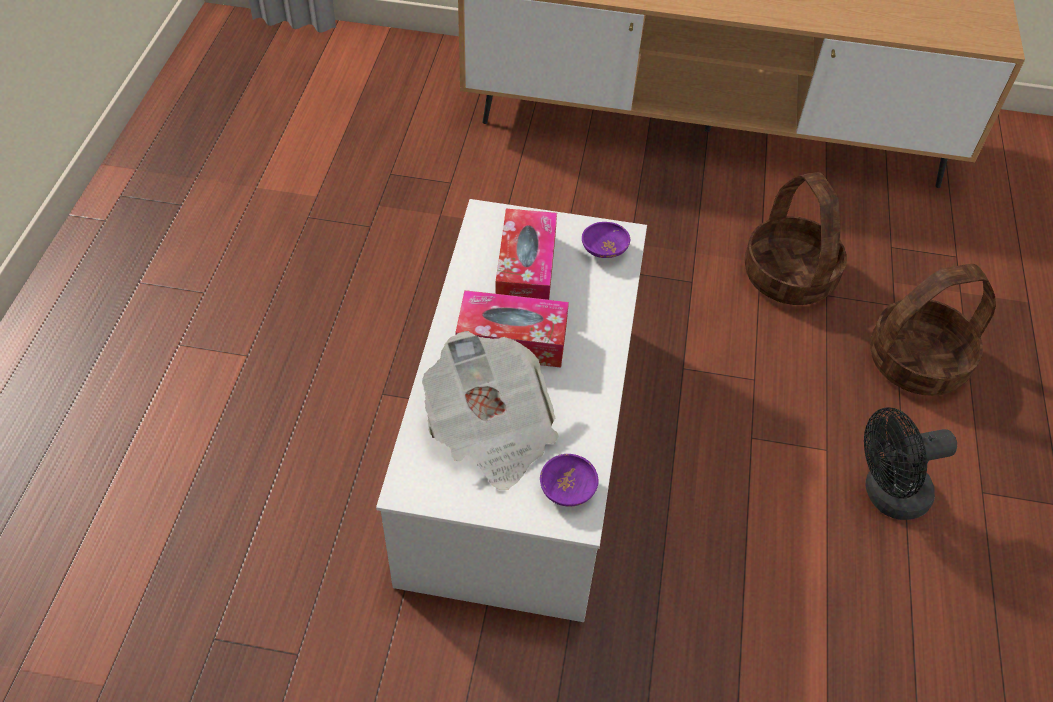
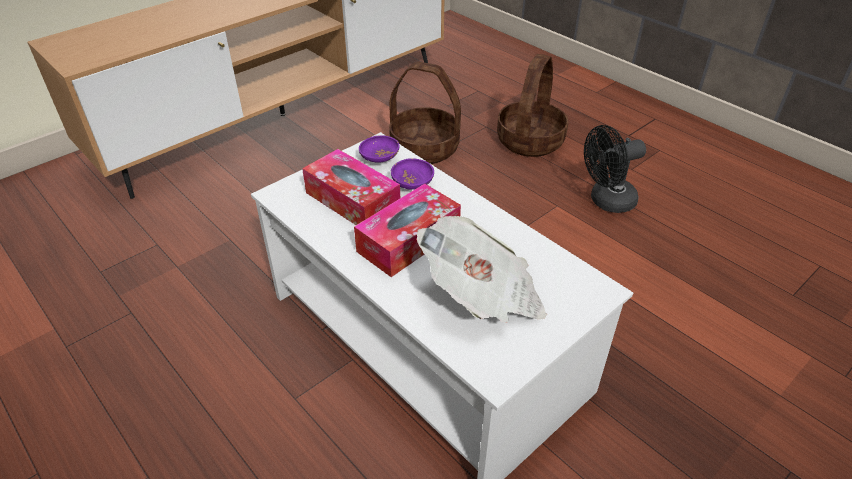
camera: 50 degrees left, 10 degrees down
purple bowl [540,454,598,507] -> purple bowl moved to [391,158,434,190]
black fan [864,407,957,520] -> black fan turned 45 degrees clockwise [584,125,646,213]

